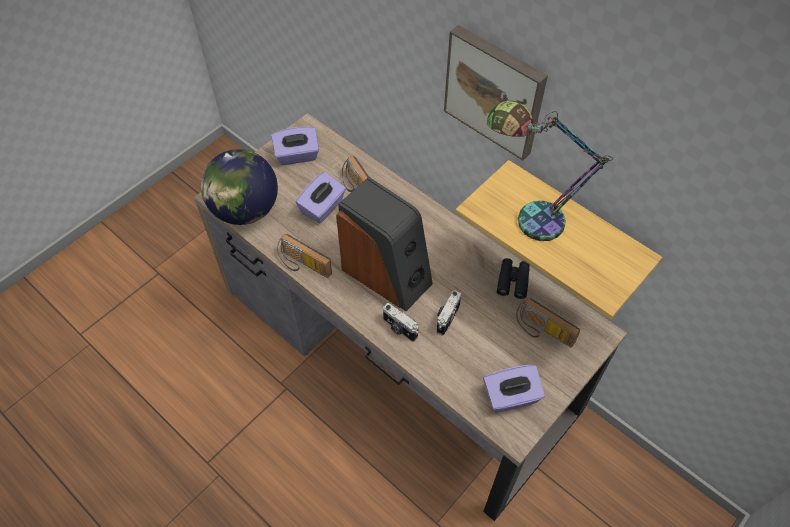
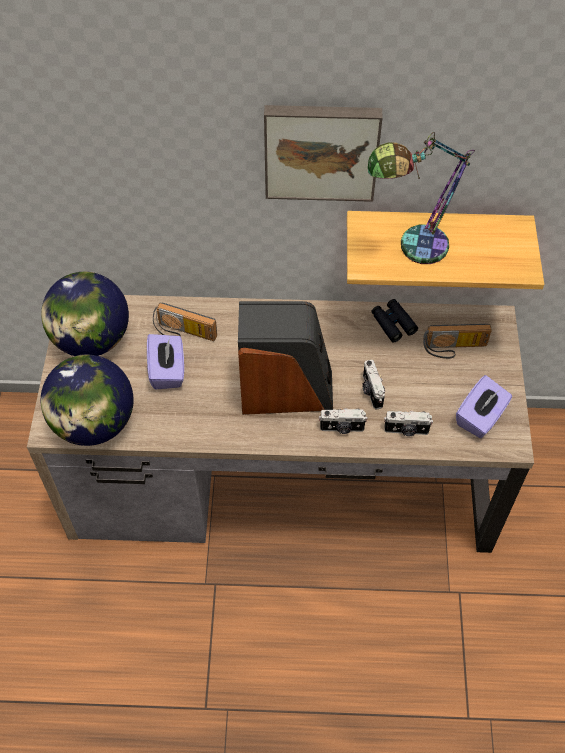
camera: 40 degrees left, 0 degrees up
purple tissue box [271,126,319,165] -> globe [41,271,129,356]
radio [277,234,332,278] -> none
none -> camera [384,410,433,436]

